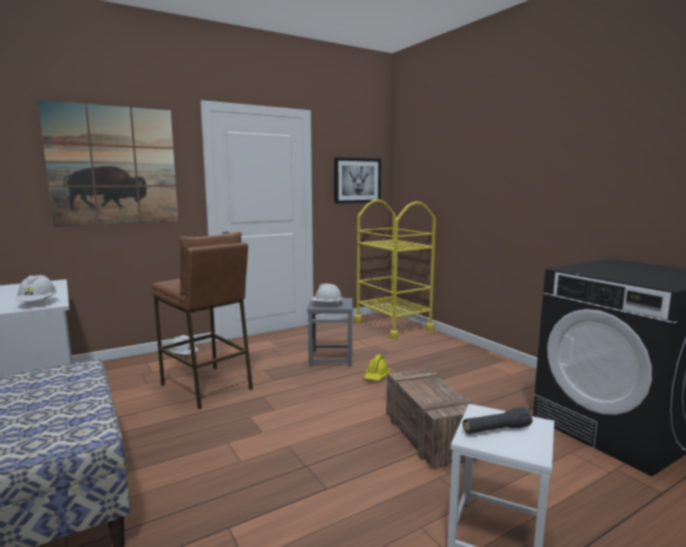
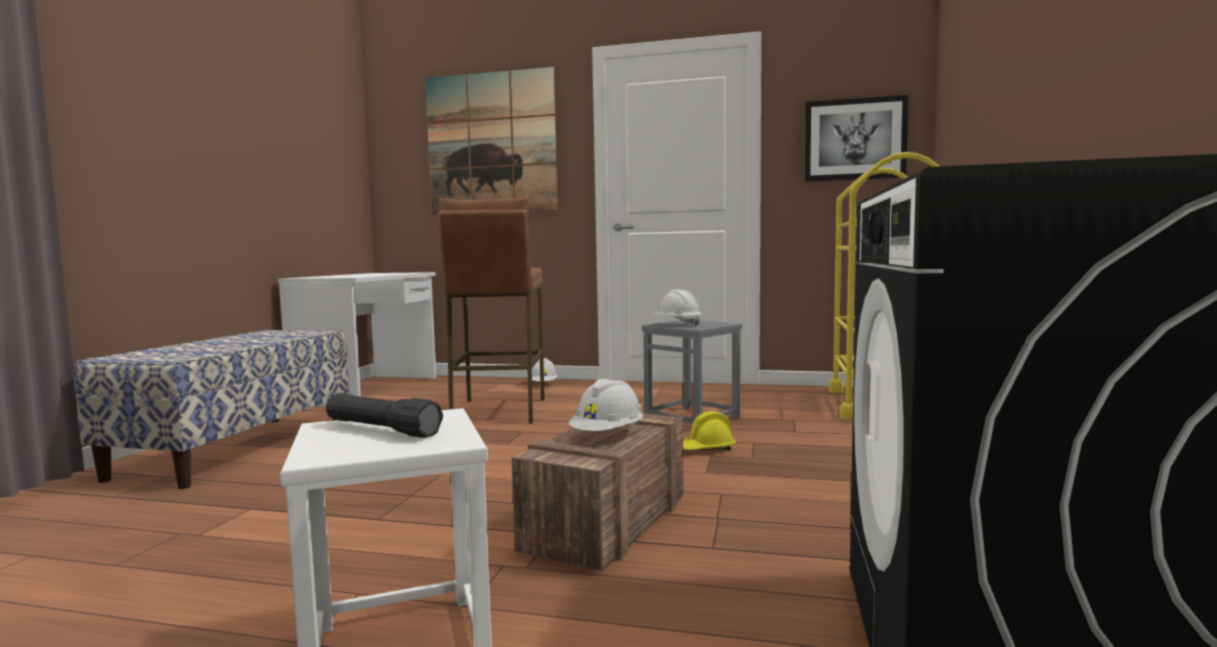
camera: 45 degrees right, 5 degrees down
white hard hat [15,275,57,301] -> white hard hat moved to [568,379,643,431]

